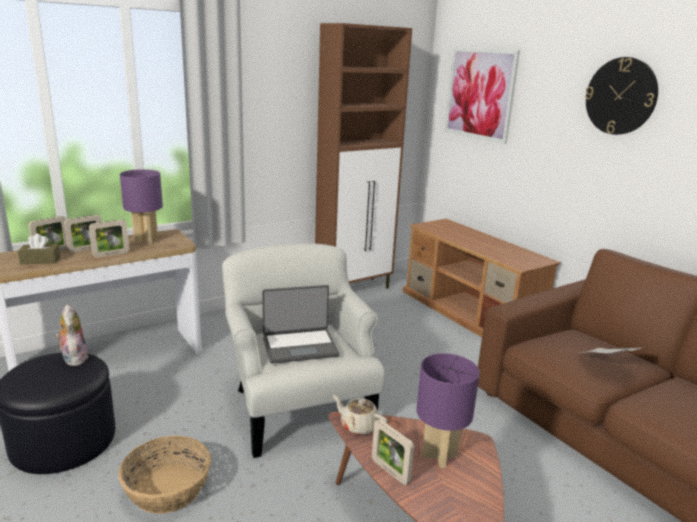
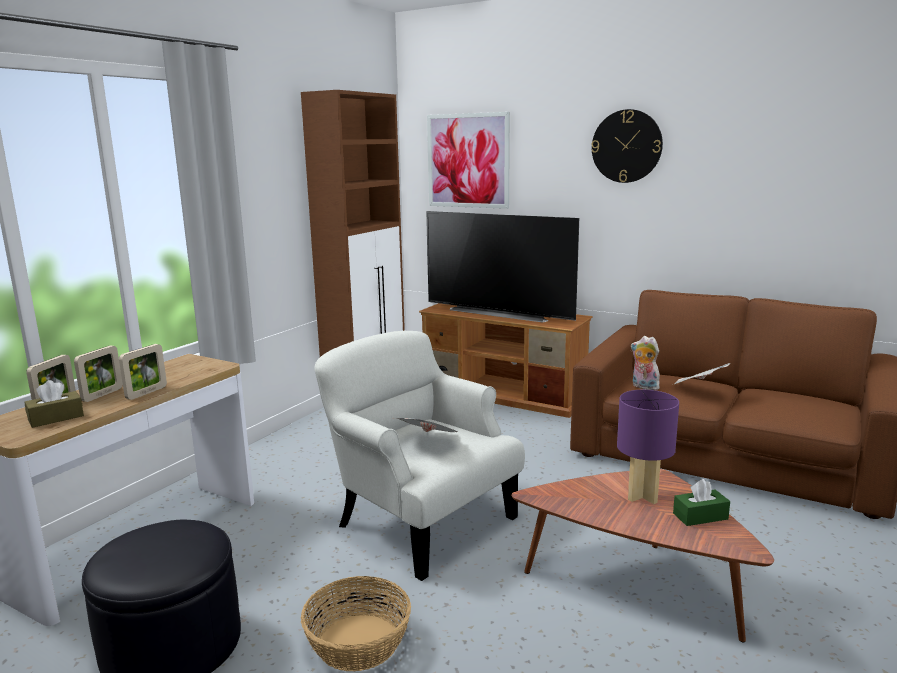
camera: 25 degrees left, 5 degrees down
plush toy [55,304,89,366] -> plush toy moved to [631,336,660,390]
purple table lamp [120,169,163,244] -> none
laptop [262,285,340,364] -> newspaper [397,418,458,432]
beige teapot [333,395,388,435] -> none
picture frame [372,419,414,485] -> none
none -> television [426,211,579,322]
none -> green tissue box [673,479,730,526]

